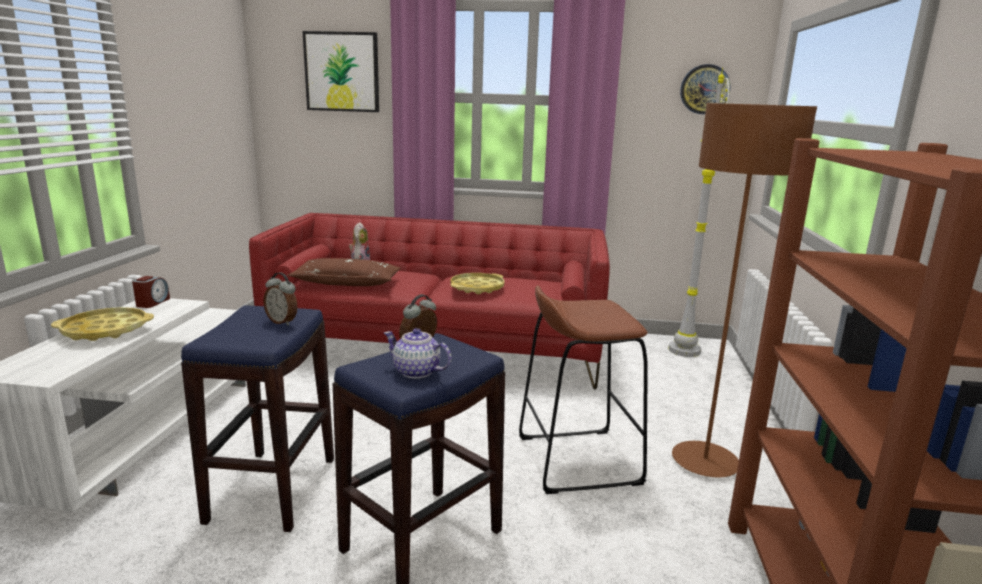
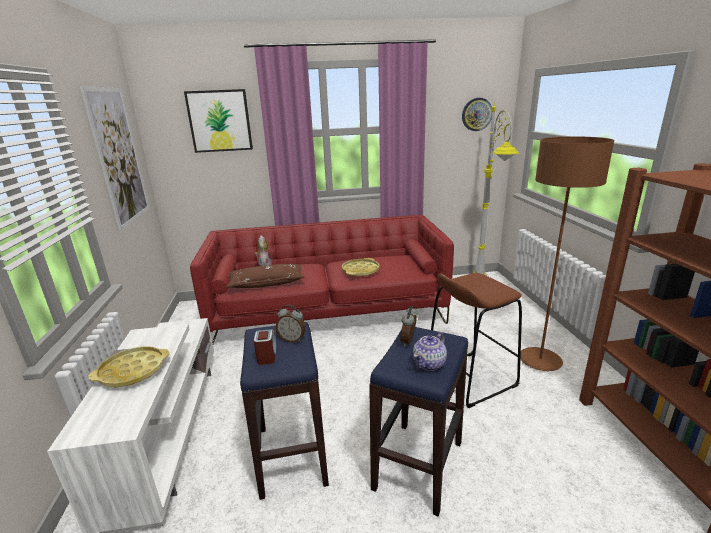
camera: 15 degrees left, 5 degrees up
alarm clock [132,276,170,308] -> alarm clock moved to [254,329,276,365]
teapot [384,328,452,379] -> teapot turned 60 degrees counterclockwise [413,332,447,371]
none -> picture [80,86,149,231]

